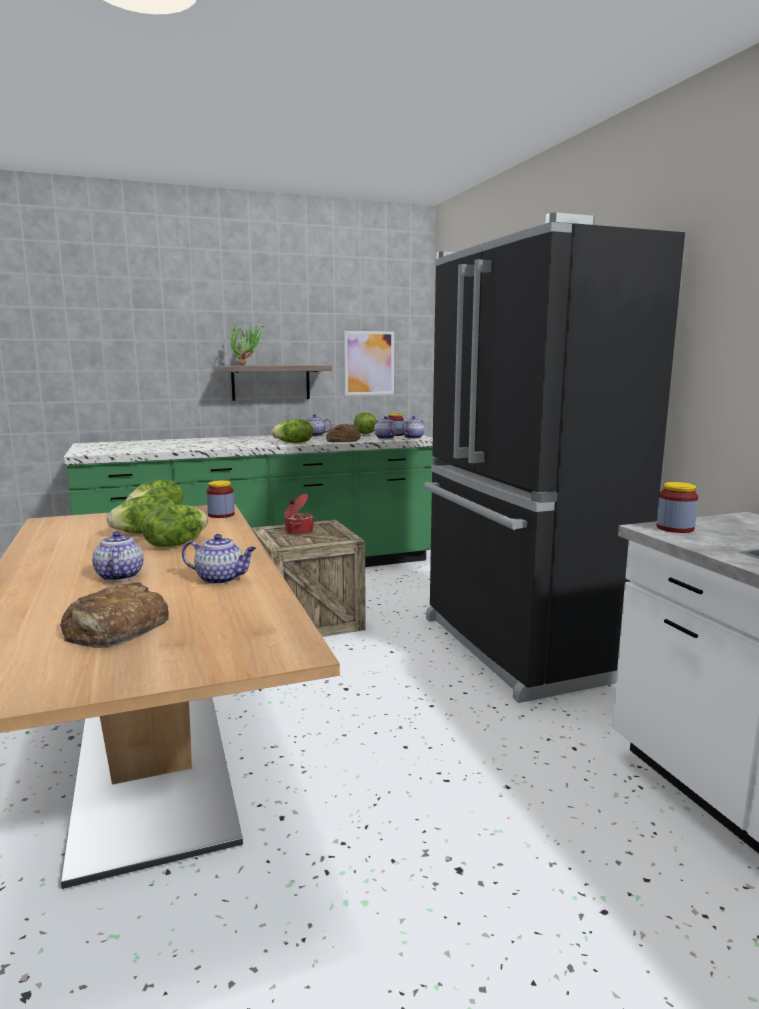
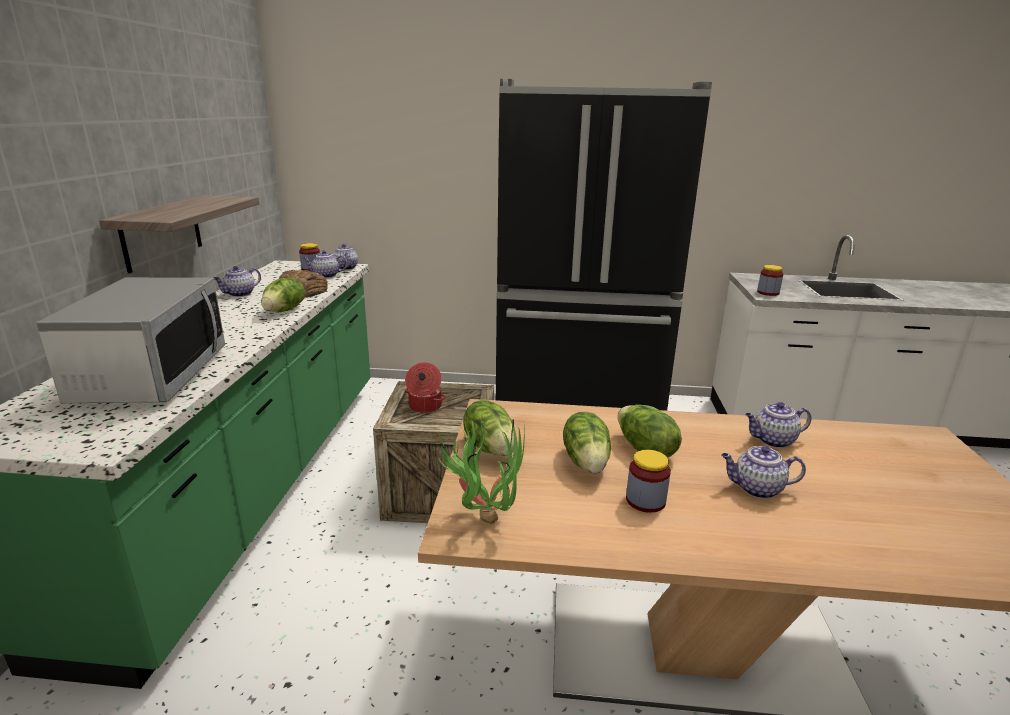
camera: 65 degrees left, 10 degrees up
bread [60,583,169,648] -> none
teapot [182,534,256,584] -> teapot turned 135 degrees counterclockwise [745,402,812,448]
jar [206,480,235,518] -> jar moved to [626,450,671,513]
potted plant [231,322,265,365] -> potted plant moved to [432,418,525,524]
picture [344,331,394,395] -> none
lettuce [354,412,376,434] -> none
none -> microwave [36,278,225,403]

